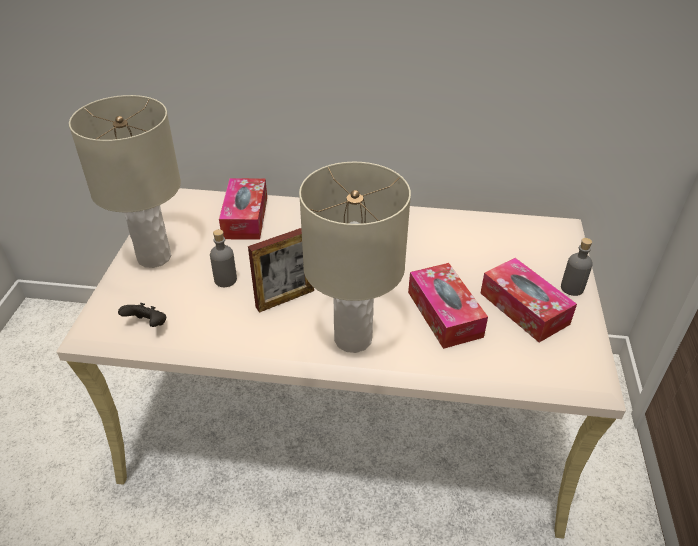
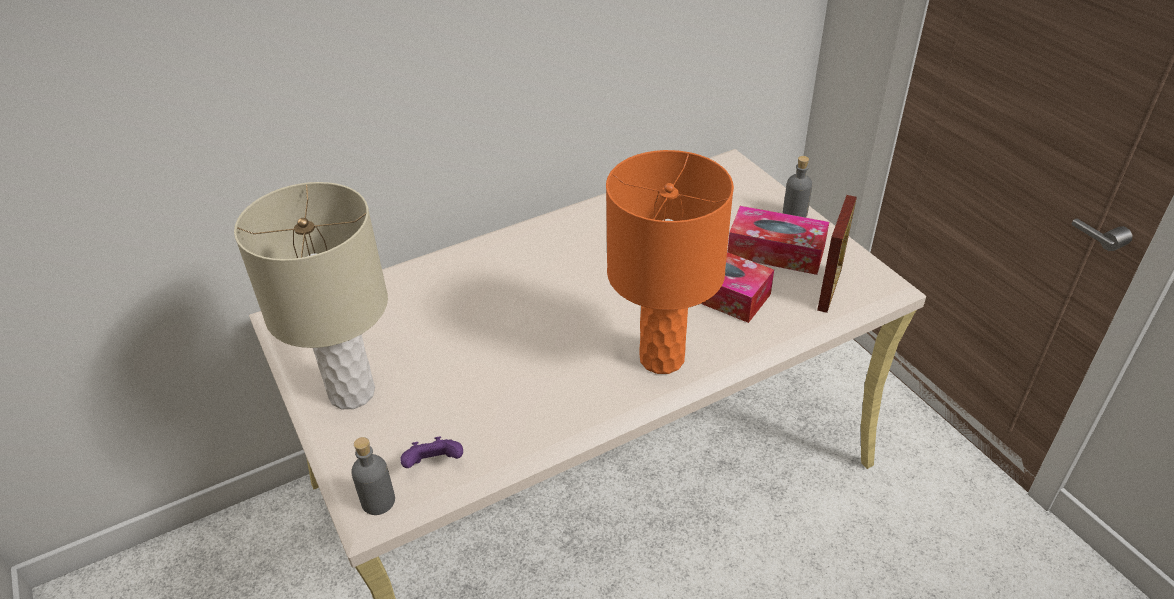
camera: 35 degrees left, 0 degrees up
black game controller [118,303,166,327] -> purple game controller [400,437,463,468]
grey bottle [210,229,237,287] -> grey bottle moved to [351,437,395,515]
tissue box [219,178,267,240] -> none
picture frame [248,228,314,313] -> picture frame moved to [817,195,857,313]
beige table lamp [299,162,411,353] -> orange table lamp [606,150,734,374]

